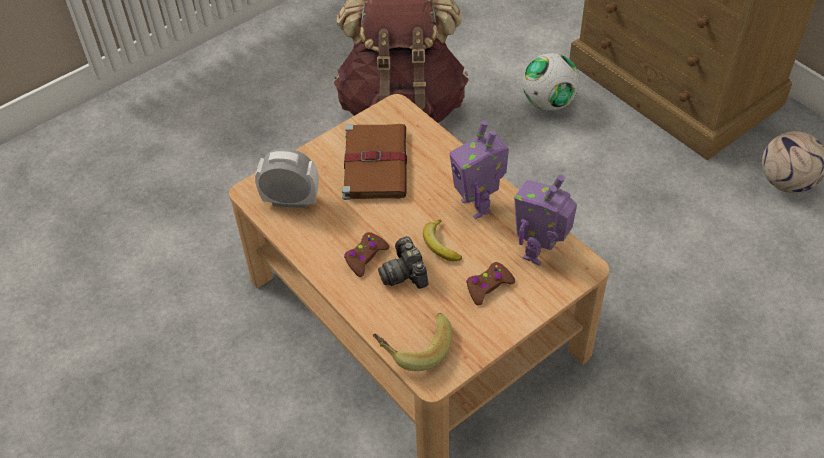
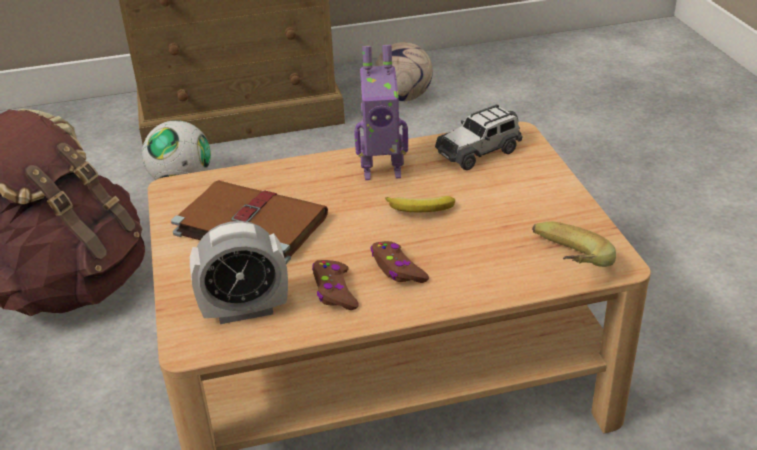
camera: 65 degrees left, 15 degrees down
alarm clock [255,148,319,208] -> alarm clock turned 135 degrees counterclockwise [190,221,288,324]
camera [378,236,428,289] -> none
brown game controller [466,262,515,306] -> brown game controller moved to [312,260,359,310]
toy robot [514,174,577,266] -> toy car [435,104,523,170]

